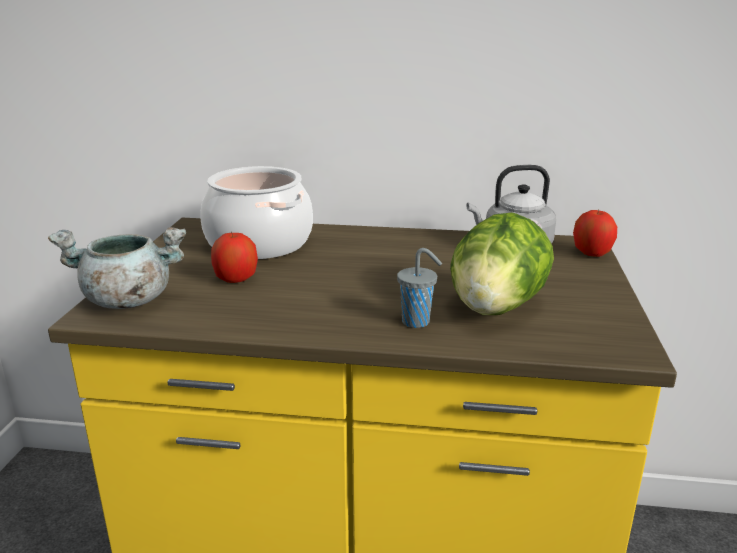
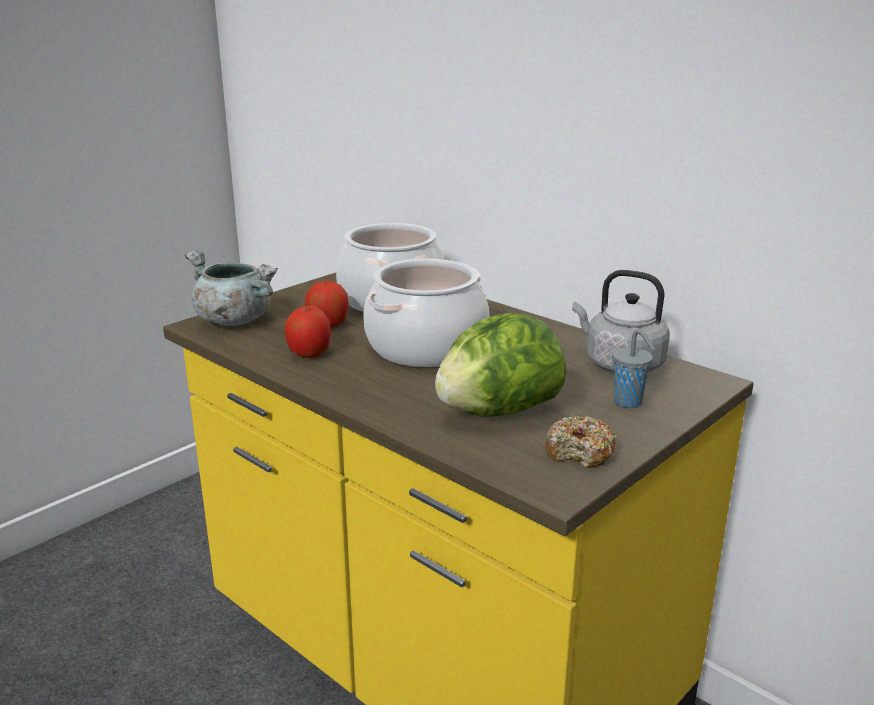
camera: 35 degrees right, 0 degrees up
grey cup [397,248,442,328] -> grey cup moved to [612,329,655,408]
apple [573,209,617,257] -> apple moved to [285,306,331,358]
none -> cooking pot [364,259,489,367]
none -> donut [545,415,617,468]

